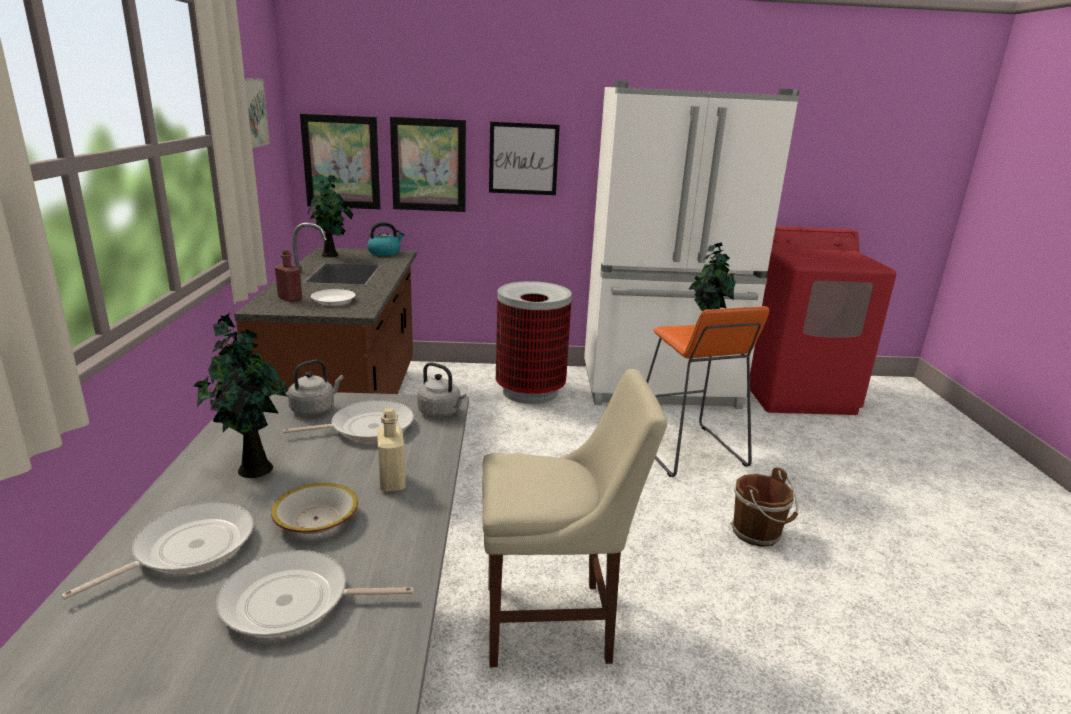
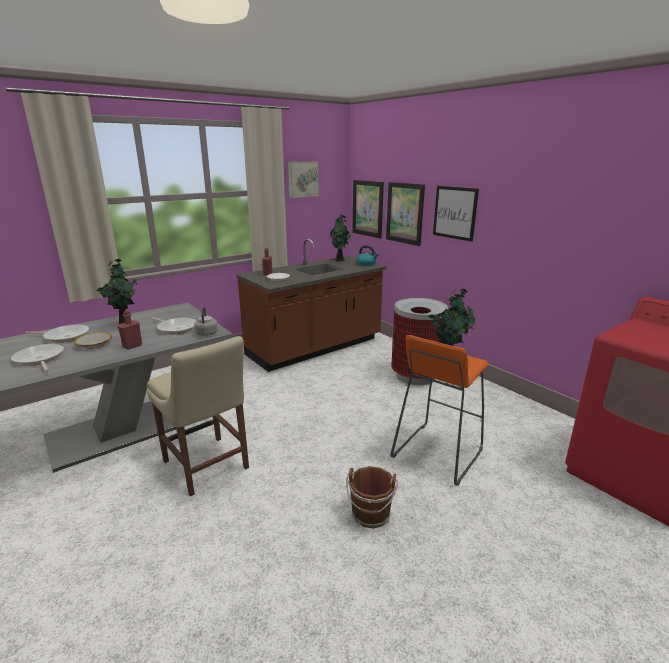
camera: 55 degrees right, 0 degrees up
grey kettle [288,360,344,416] -> none
beige bottle [377,408,406,492] -> red bottle [118,311,142,350]
white fridge [584,81,799,409] -> none

